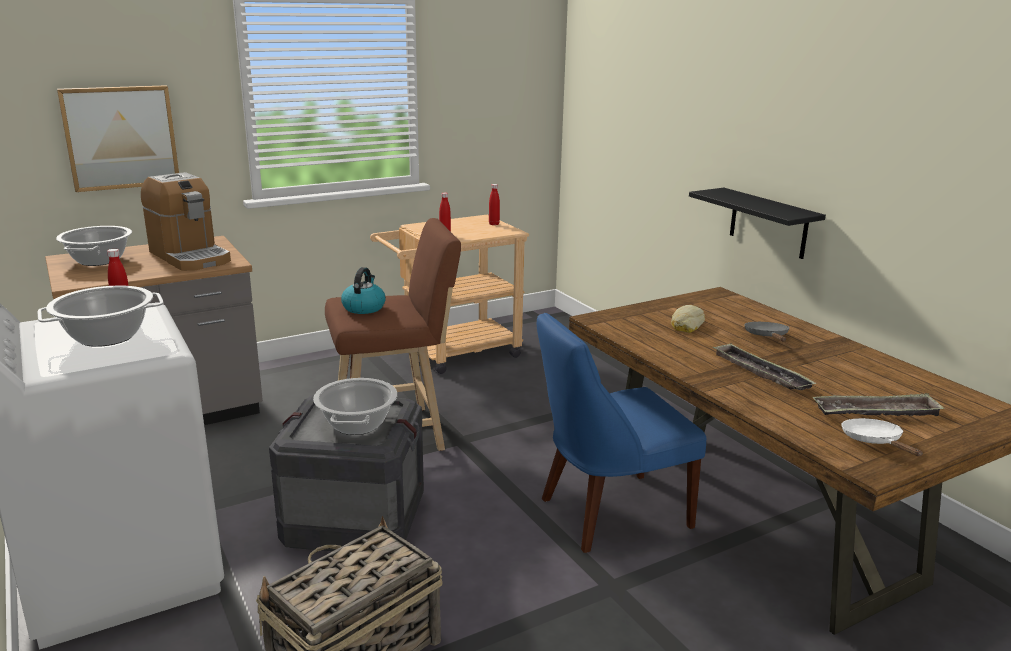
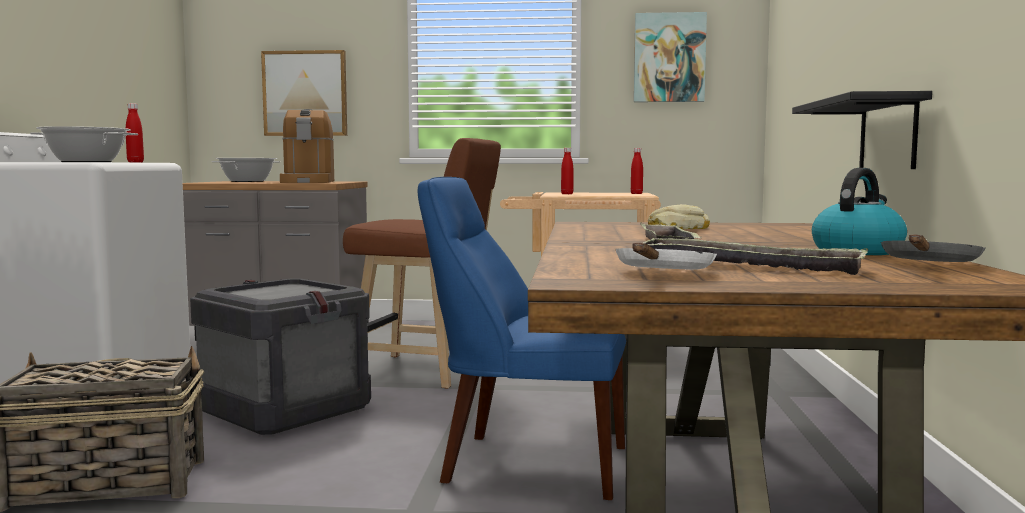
camera: 35 degrees right, 15 degrees down
cooking pot [313,378,397,435] -> none
kettle [341,267,386,314] -> kettle moved to [812,168,907,255]
grey frying pan [744,322,789,341] -> grey frying pan moved to [881,235,986,262]
none -> picture [634,12,707,102]

